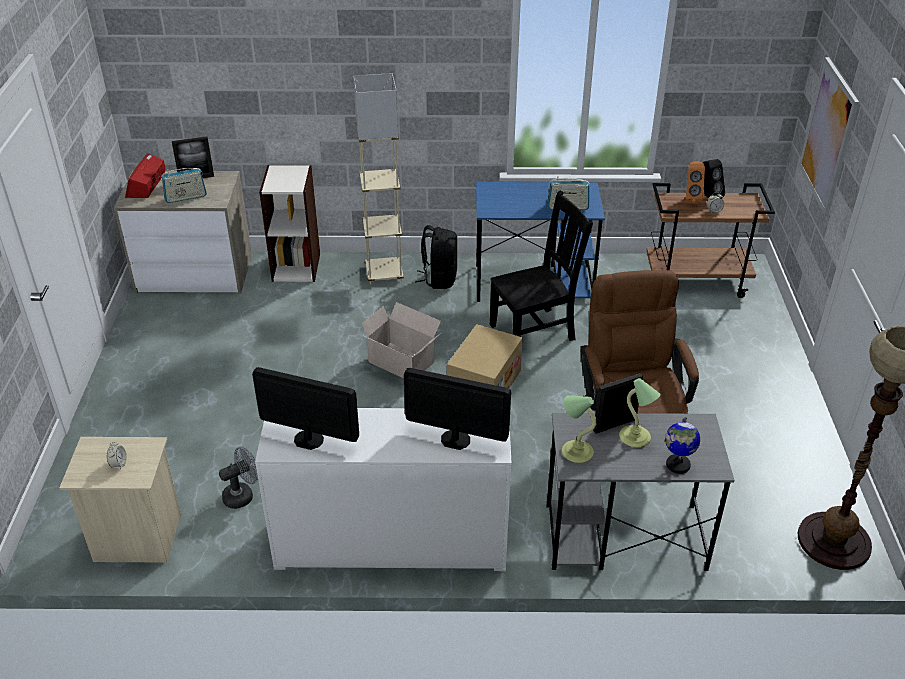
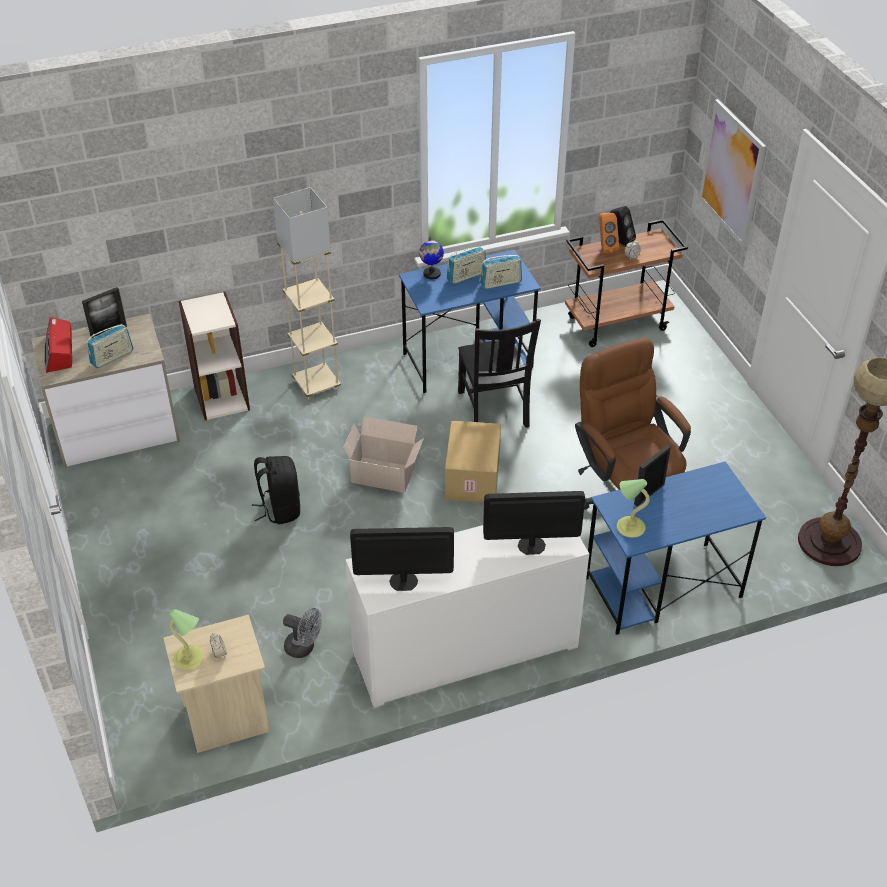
camera: 20 degrees left, 5 degrees up
grey fan [219,446,258,509] -> grey fan turned 75 degrees clockwise [283,608,322,658]
black backpack [415,225,457,289] -> black backpack moved to [252,456,300,524]
black chair [490,190,593,341] -> black chair turned 120 degrees clockwise [458,319,541,428]
grey desk [546,413,734,571] -> blue desk [586,462,766,635]
table lamp [619,378,661,447] -> table lamp moved to [169,609,205,670]
globe [665,417,700,474] -> globe moved to [419,236,444,279]
none -> radio [447,246,486,284]

